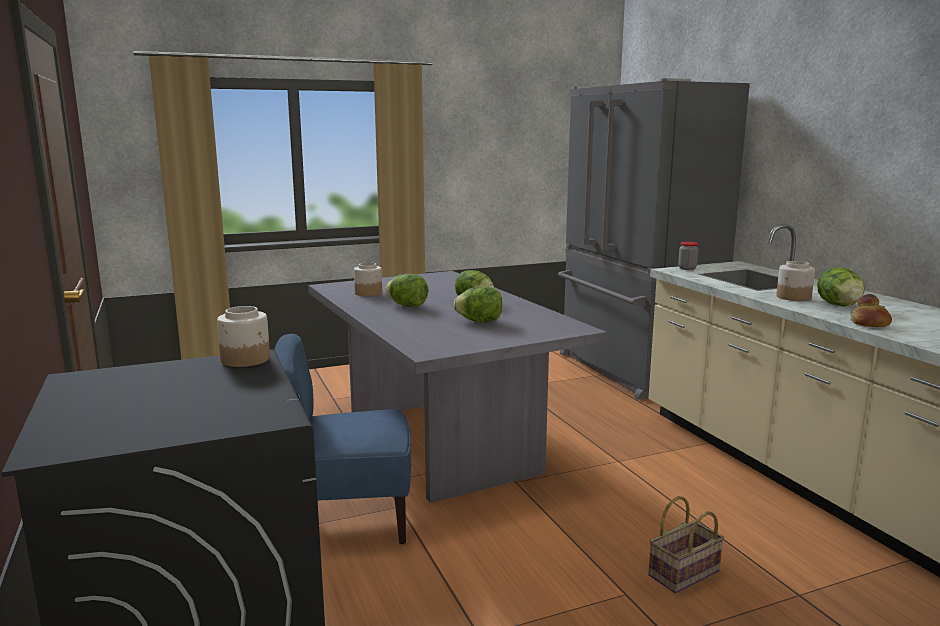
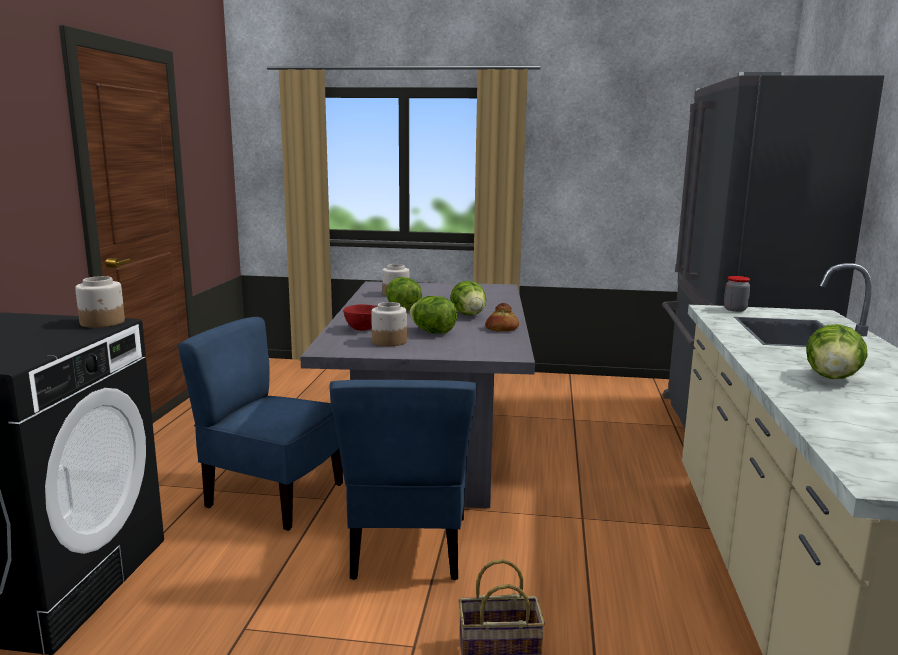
camera: 30 degrees right, 0 degrees up
jar [776,261,815,301] -> jar moved to [371,302,407,346]
bread [851,294,892,327] -> bread moved to [485,303,519,332]
none -> blue chair [329,380,477,580]
none -> red bowl [343,304,378,331]

